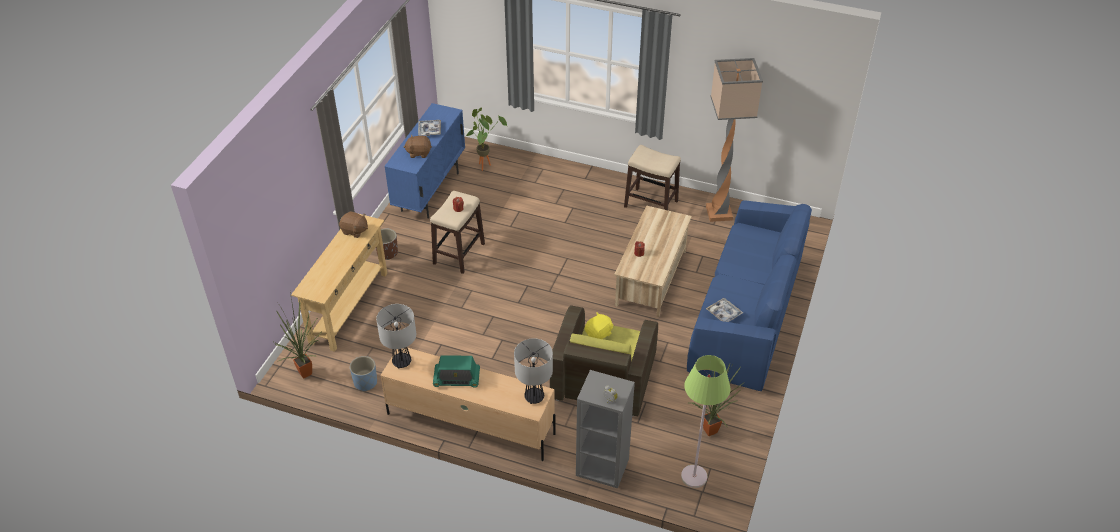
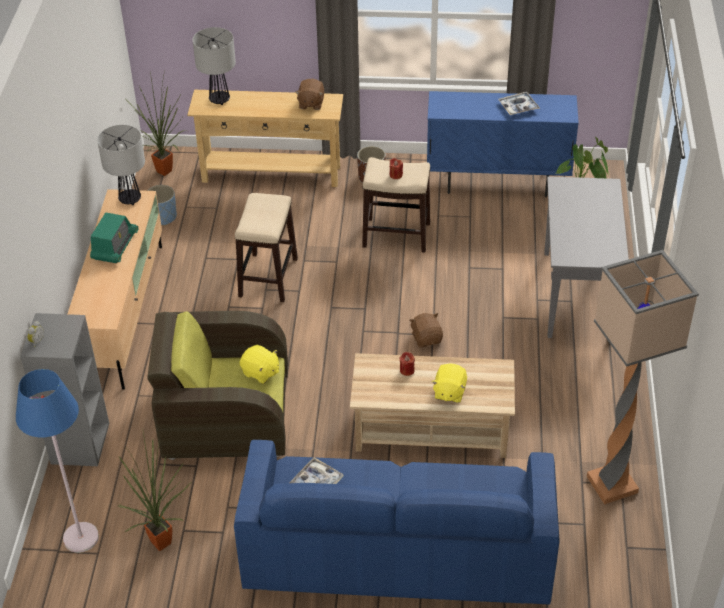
camera: 75 degrees right, 0 degrees up
brown plush toy [404,135,432,158] -> brown plush toy moved to [409,313,443,348]
radio [433,355,480,388] -> radio turned 150 degrees counterclockwise [90,212,138,263]
table lamp [514,338,553,404] -> table lamp moved to [193,27,236,105]
stool [624,145,681,210] -> stool moved to [235,193,298,302]
green floor lamp [681,355,730,488] -> blue floor lamp [16,369,99,553]
none -> yellow plush toy [432,364,467,403]
none -> grey console table [544,177,629,338]

